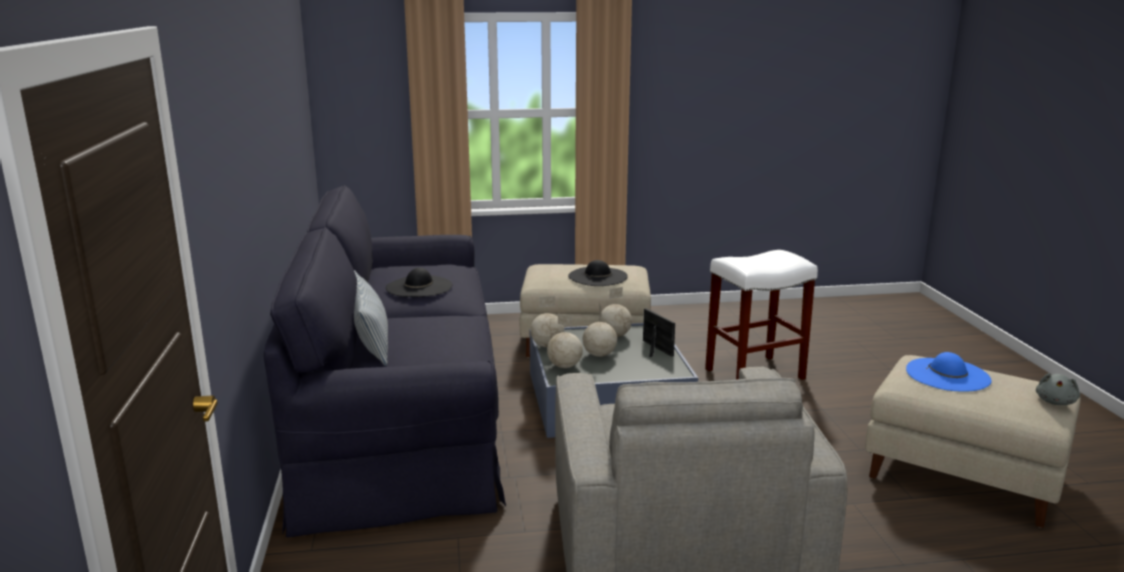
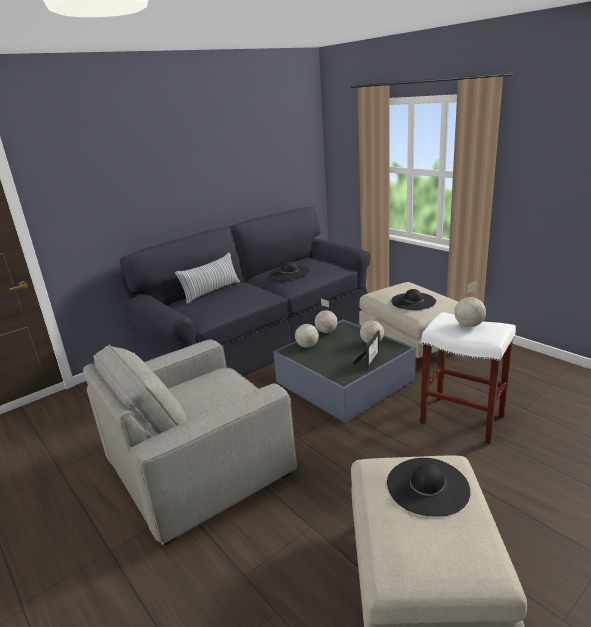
camera: 60 degrees right, 5 degrees up
globe [583,302,617,357] -> globe moved to [454,281,486,327]
blue hat [906,352,992,391] -> black hat [387,458,470,517]
grey plush toy [1036,373,1080,405] -> none

